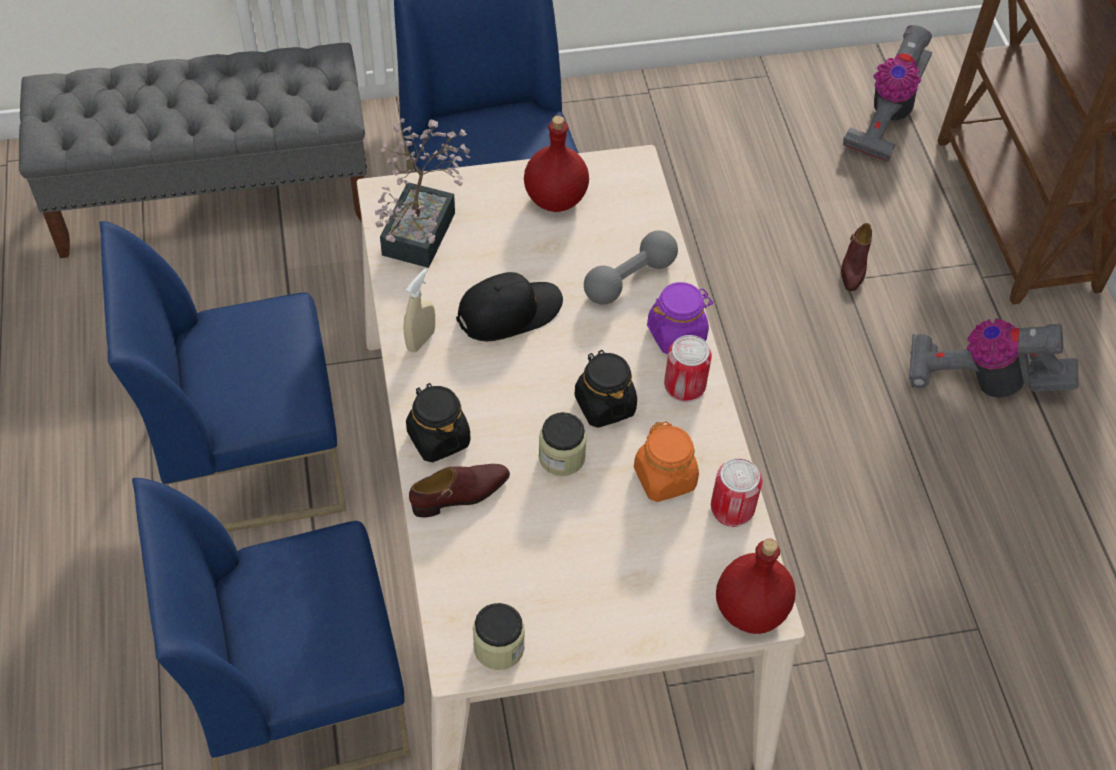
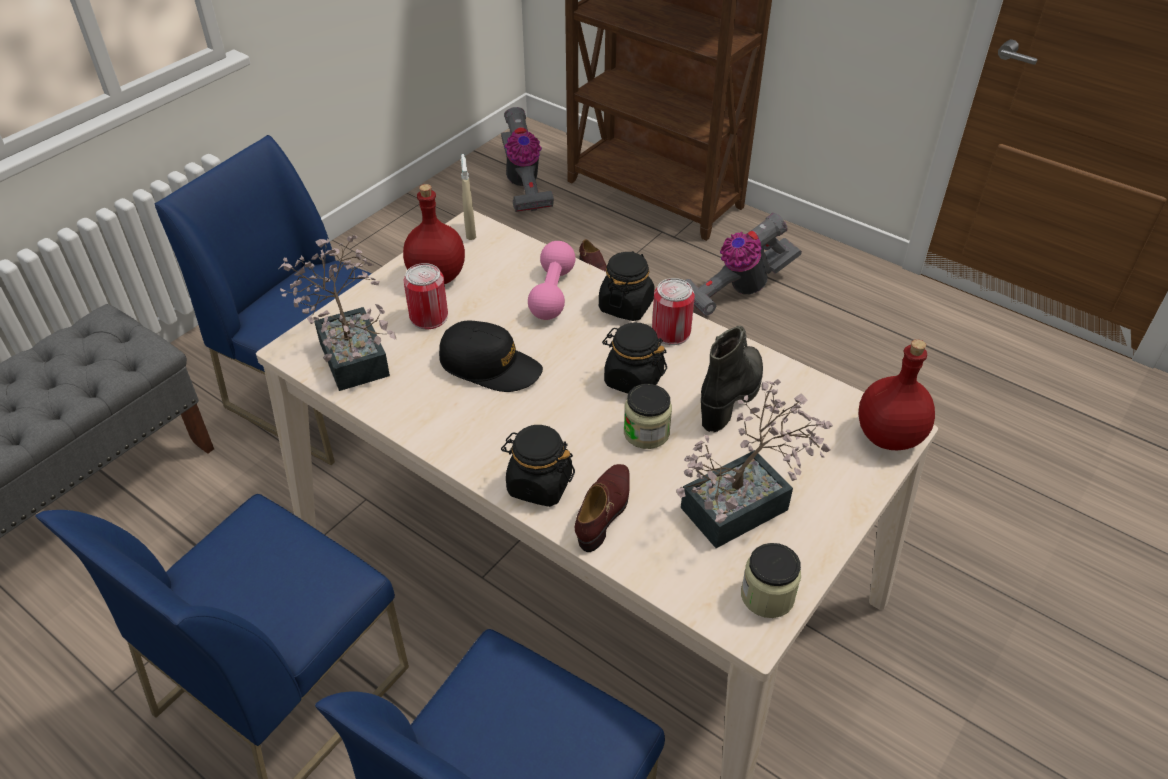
camera: 40 degrees left, 10 degrees down
beige spray bottle [403,269,435,352] -> beige spray bottle moved to [461,154,476,240]
black cap [456,272,563,341] -> black cap turned 90 degrees clockwise [439,321,543,392]
grey dumbbell [584,230,678,305] -> pink dumbbell [528,241,575,320]
orange jar [634,421,699,502] -> black boot [701,326,763,432]
purple jar [647,282,713,354] -> black jar [599,251,654,321]
can [711,458,762,527] -> can moved to [404,263,448,329]
none -> potted plant [676,379,833,548]

